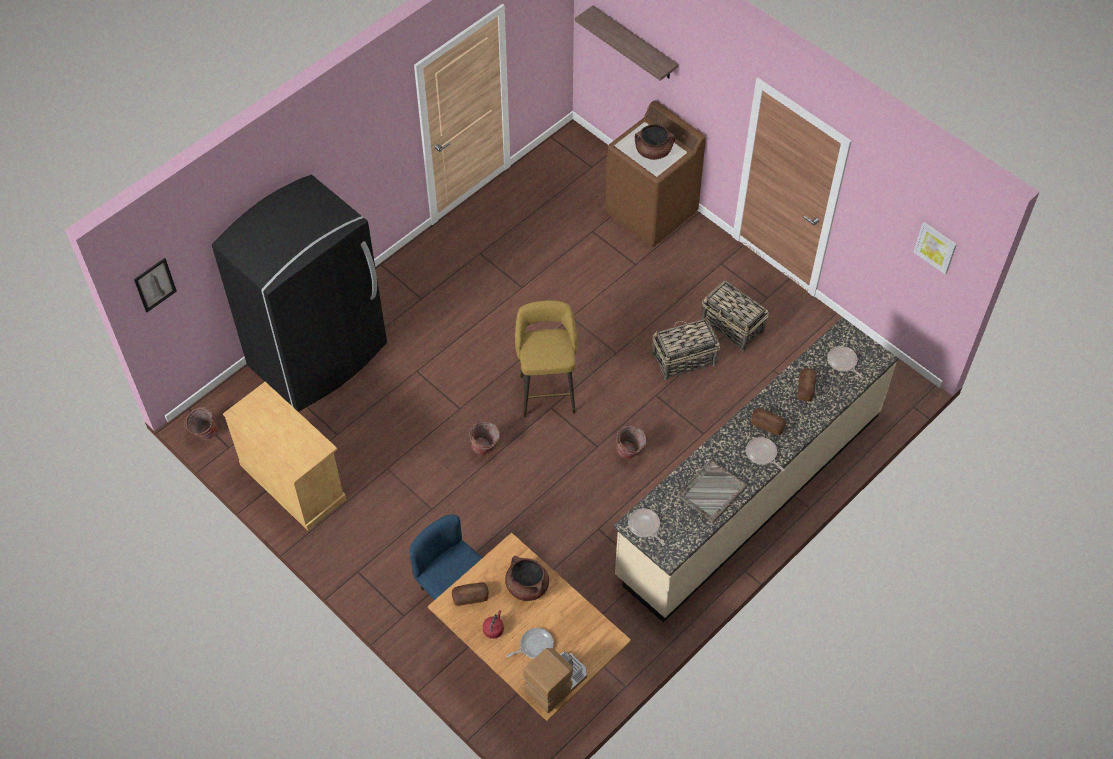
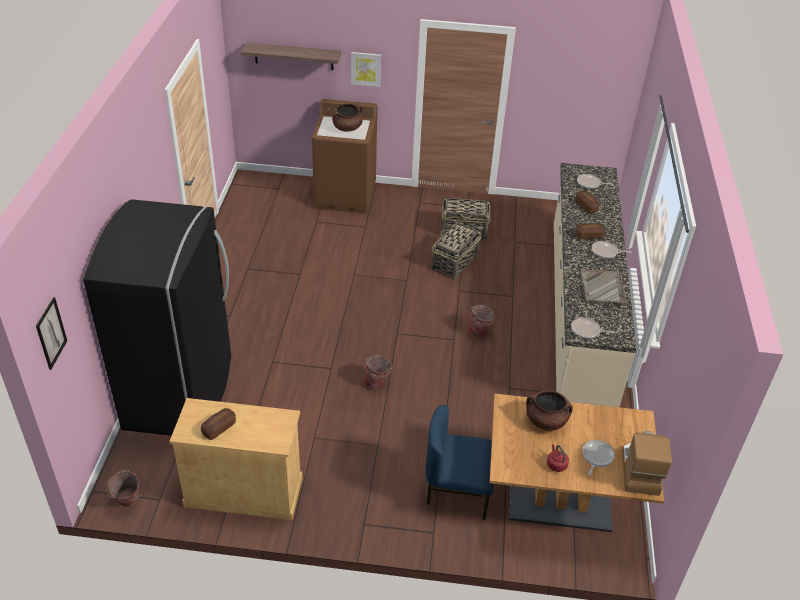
camera: 40 degrees left, 15 degrees down
bread [452,582,489,606] -> bread moved to [201,408,236,440]
yellow stool [515,300,578,417] -> none
picture [913,222,957,274] -> picture moved to [351,52,381,87]

